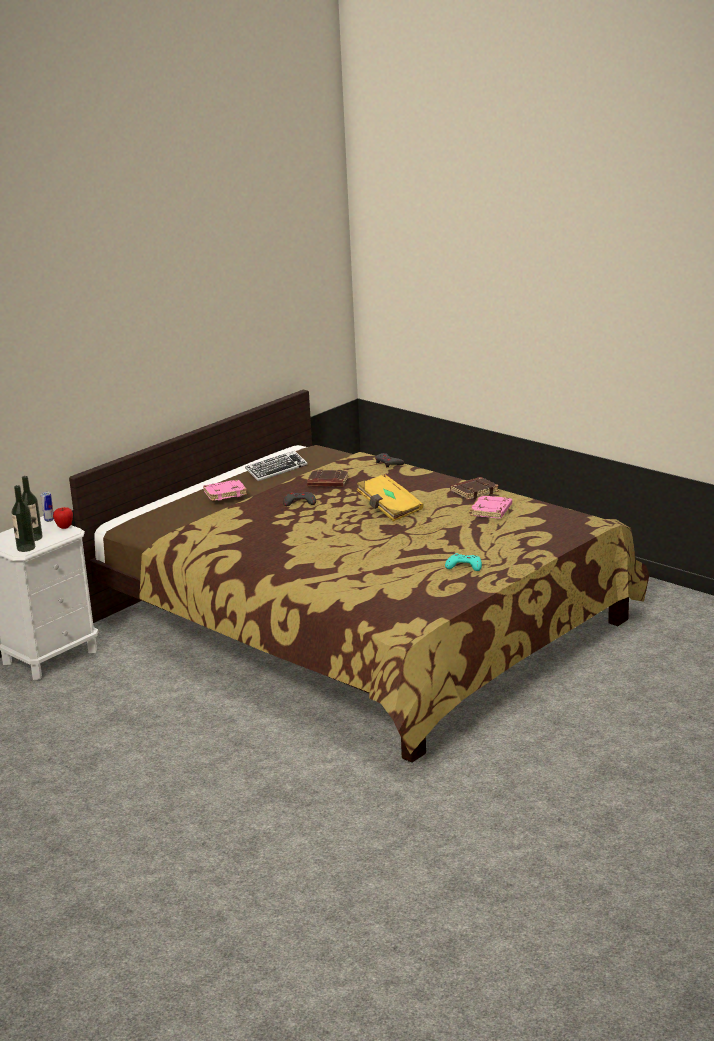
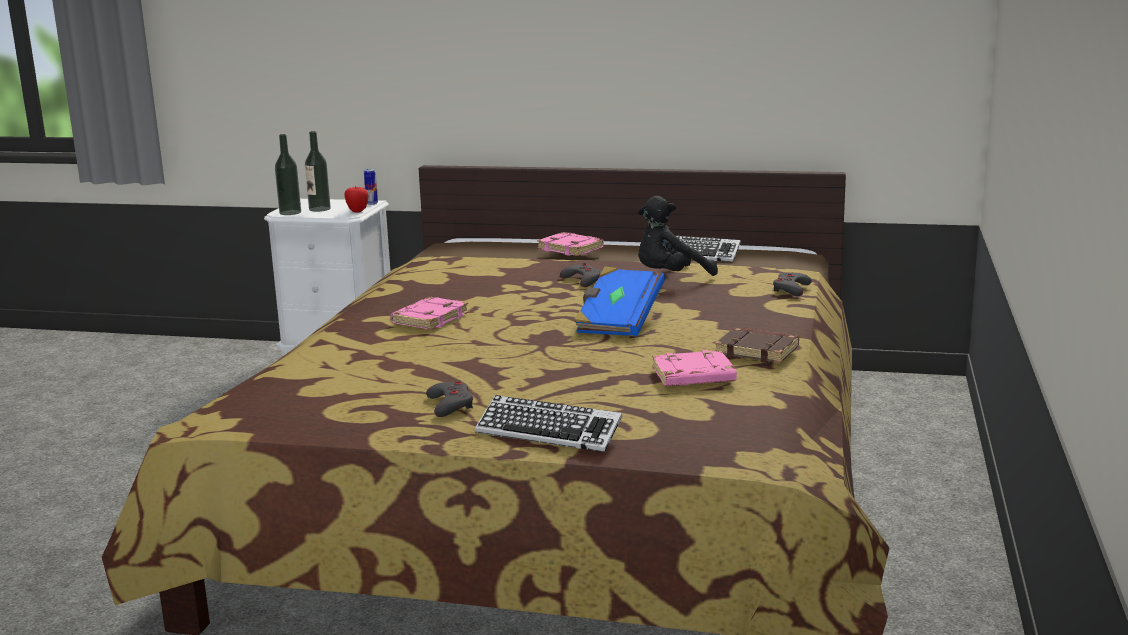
camera: 60 degrees right, 5 degrees down
brown book [307,470,348,487] -> black plush toy [638,196,718,276]
yellow book [357,474,423,521] -> blue book [574,266,665,336]
turquoise game controller [445,553,482,571] -> grey game controller [426,380,473,417]
none -> pink book [390,297,469,330]
none -> keyboard [475,395,622,452]

